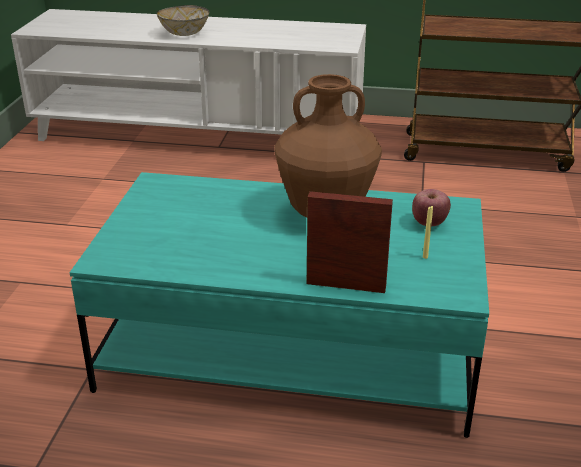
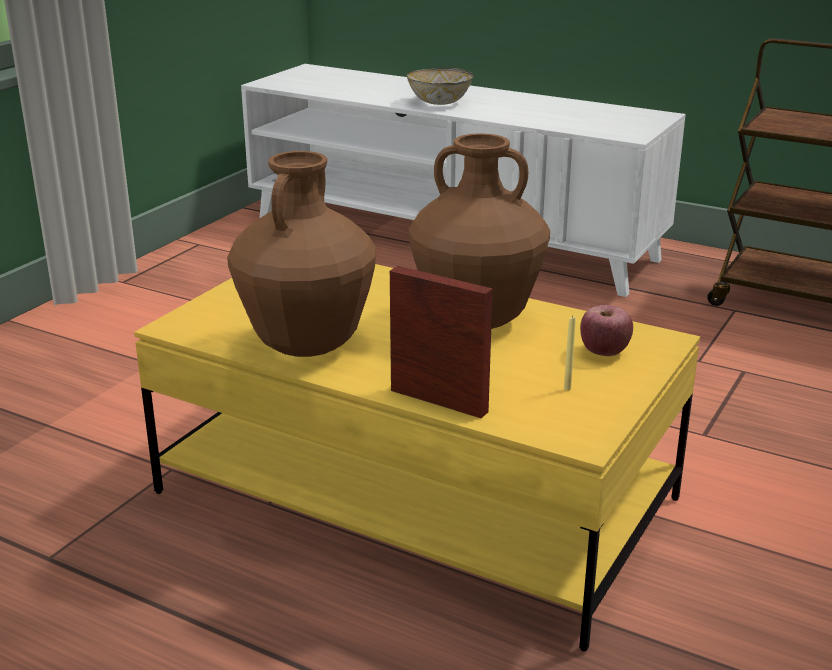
camera: 20 degrees right, 5 degrees down
turquoise coffee table [69,172,489,438] -> yellow coffee table [134,264,700,652]
none -> brown vase [227,151,376,357]

